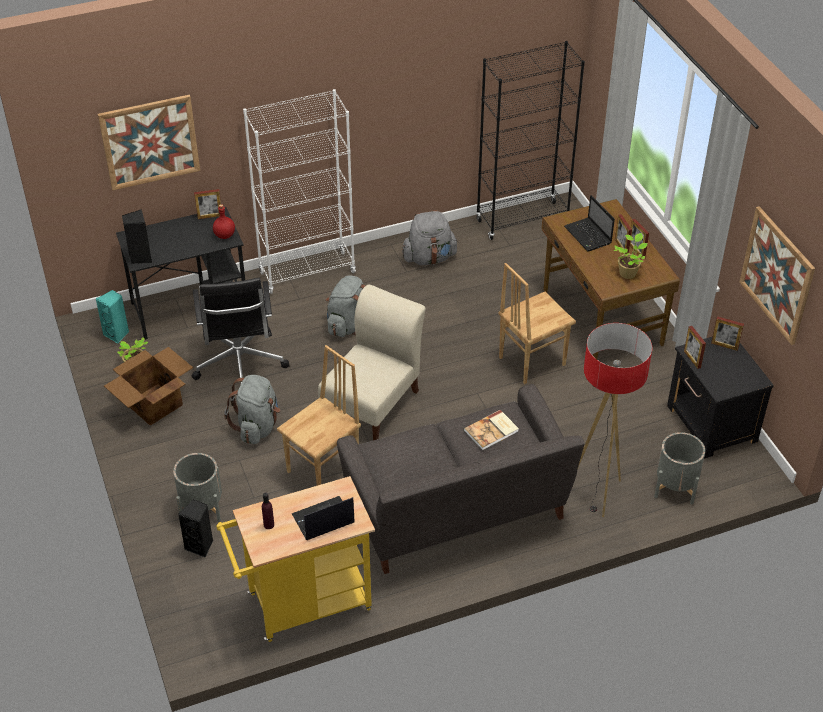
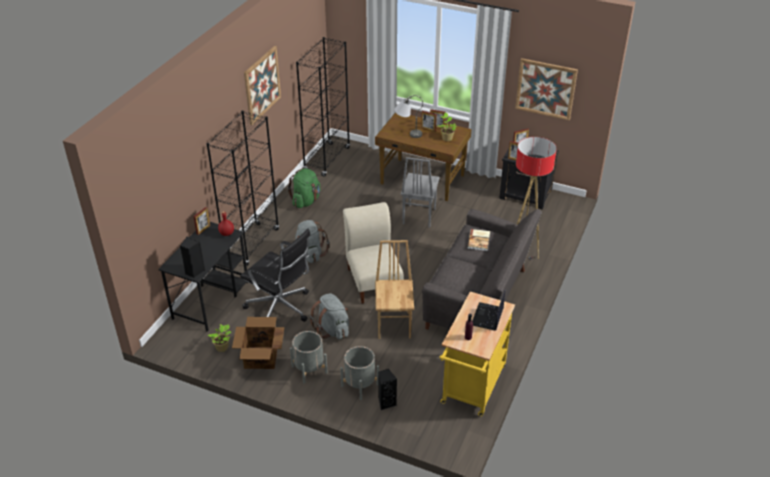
camera: 45 degrees left, 5 degrees down
turquoise speaker [96,290,129,344] -> none
picture [98,95,200,191] -> picture moved to [244,46,281,125]
white bookcase [243,89,356,294] -> black bookcase [206,110,279,266]
grey backpack [402,210,458,265] -> green backpack [288,168,321,208]
brown chair [499,263,576,384] -> grey chair [401,157,440,228]
laptop [564,195,615,252] -> grey table lamp [395,95,423,138]
grey planter [654,432,705,504] -> grey planter moved to [290,331,328,384]

